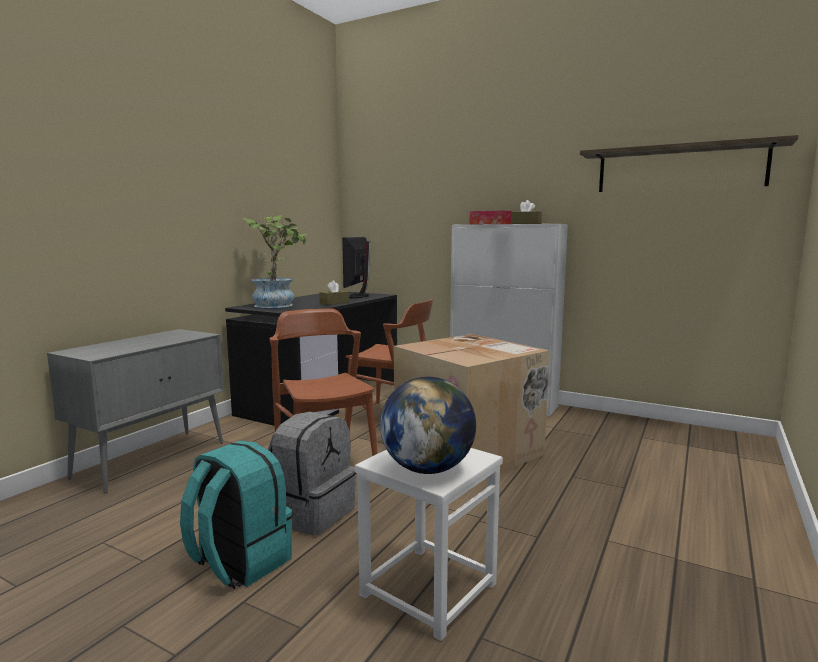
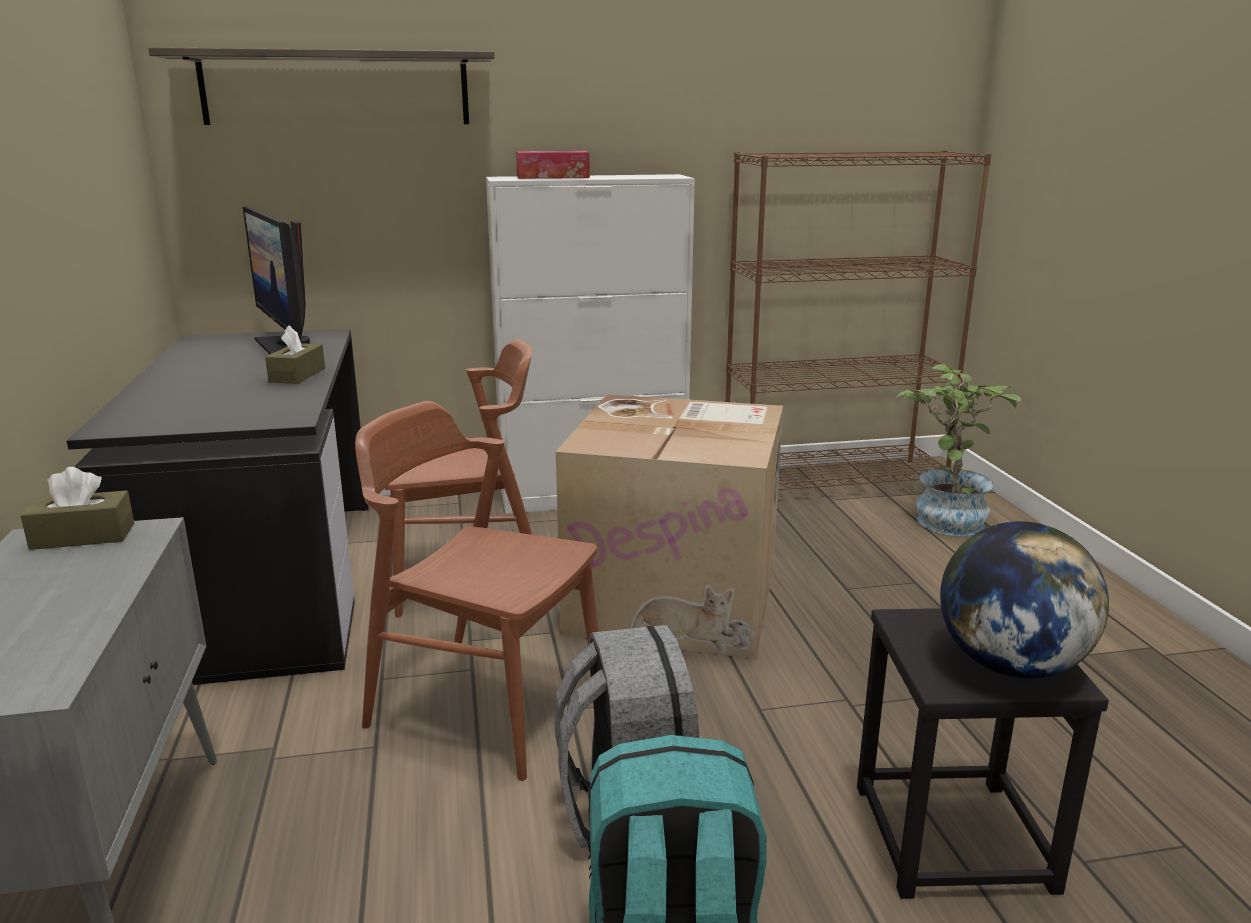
camera: 40 degrees left, 10 degrees up
potted plant [242,215,307,308] -> potted plant moved to [895,364,1021,536]
white stool [355,448,503,641] -> black stool [857,608,1109,899]
brown tissue box [511,200,542,224] -> brown tissue box moved to [20,467,134,550]
shelf [580,135,799,192] -> shelf moved to [148,47,494,125]
none -> brown bookcase [726,150,991,490]

